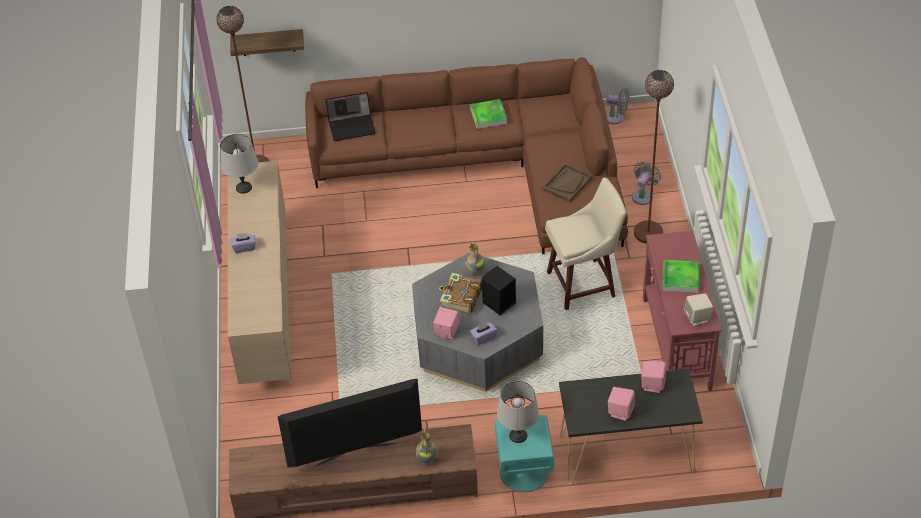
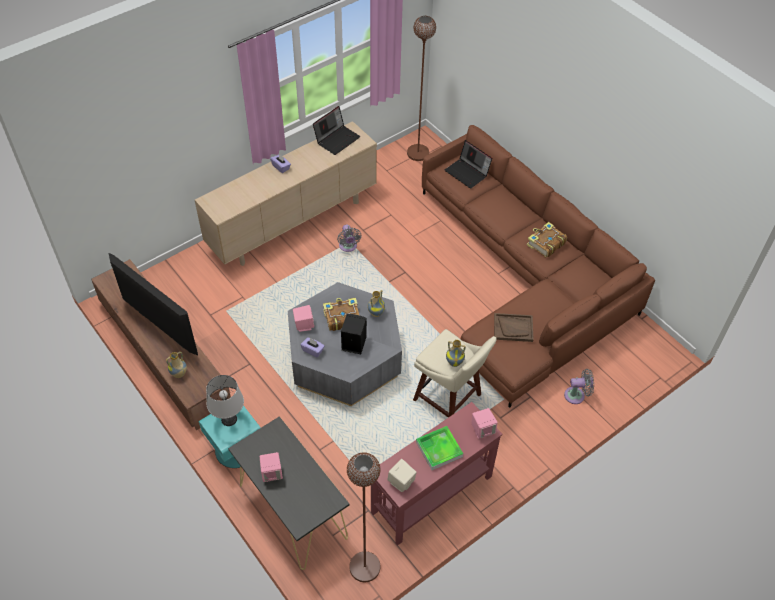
camera: 55 degrees right, 5 degrees up
grey table lamp [220,134,258,194] -> laptop [313,106,360,155]
shelf [230,29,304,56] -> none
tray [470,99,507,129] -> book [527,222,567,258]
grey fan [606,88,629,124] -> grey fan moved to [337,224,362,252]
brown floor lamp [634,70,674,244] -> brown floor lamp moved to [347,452,381,582]
pink speaker [641,361,666,393] -> pink speaker moved to [472,408,498,439]
none -> vase [446,340,466,367]

